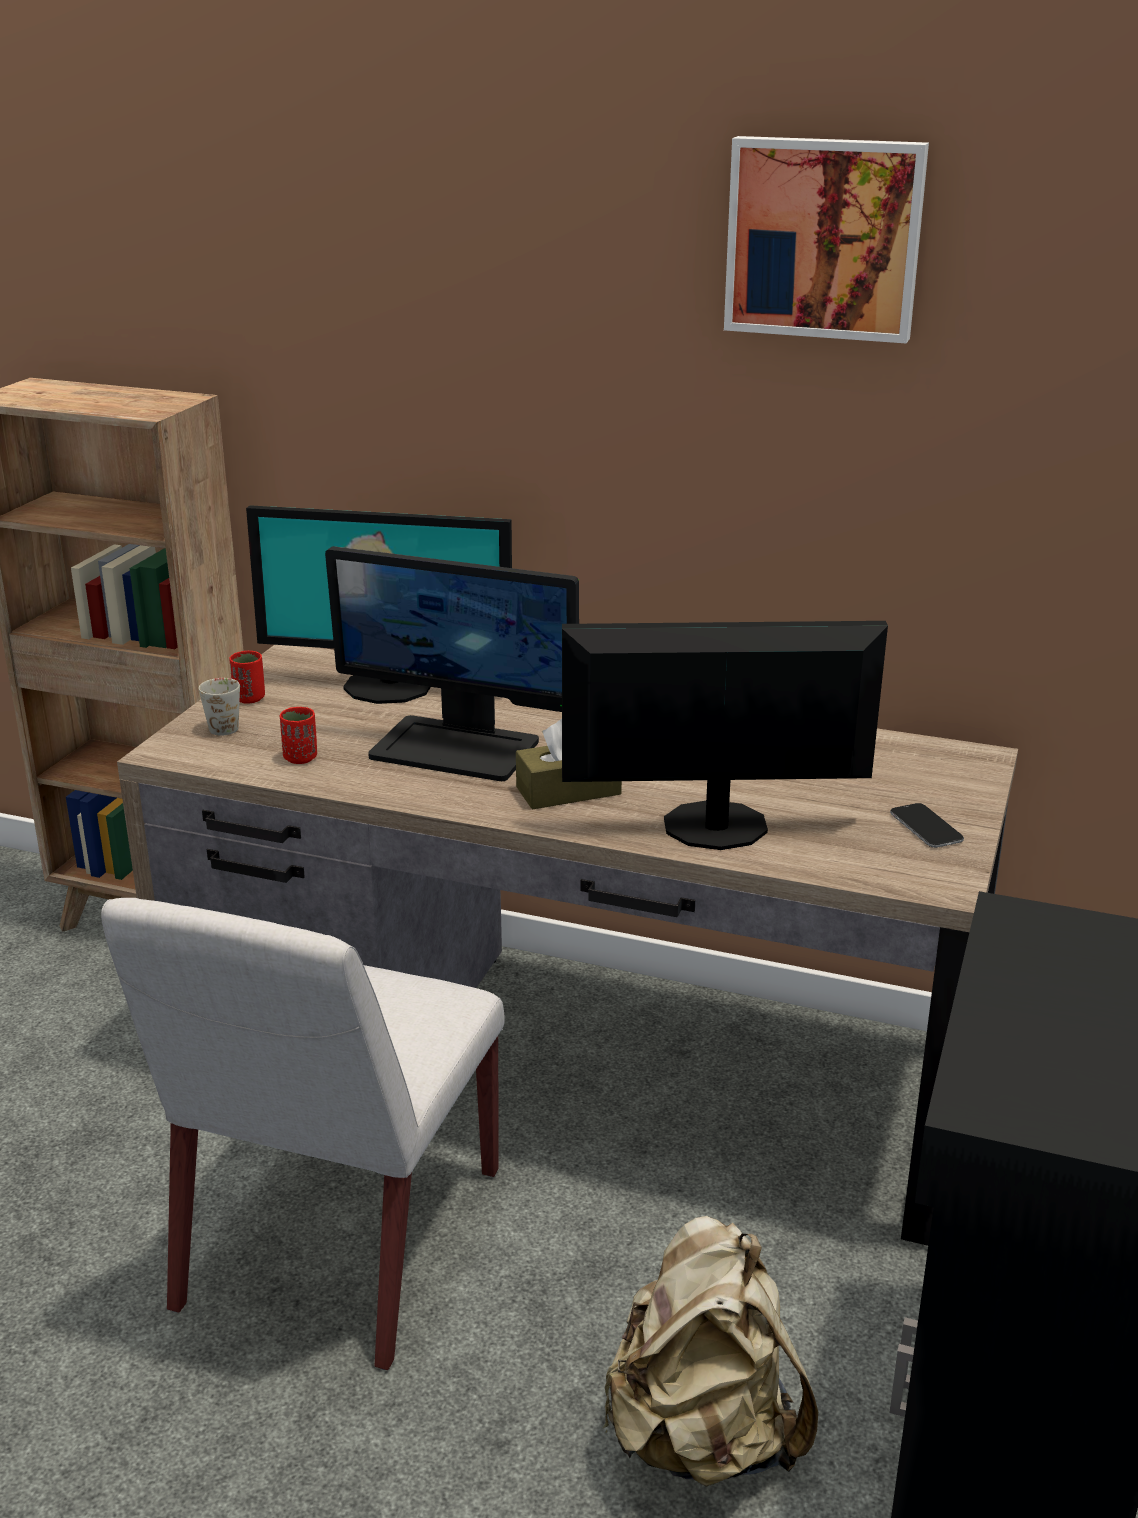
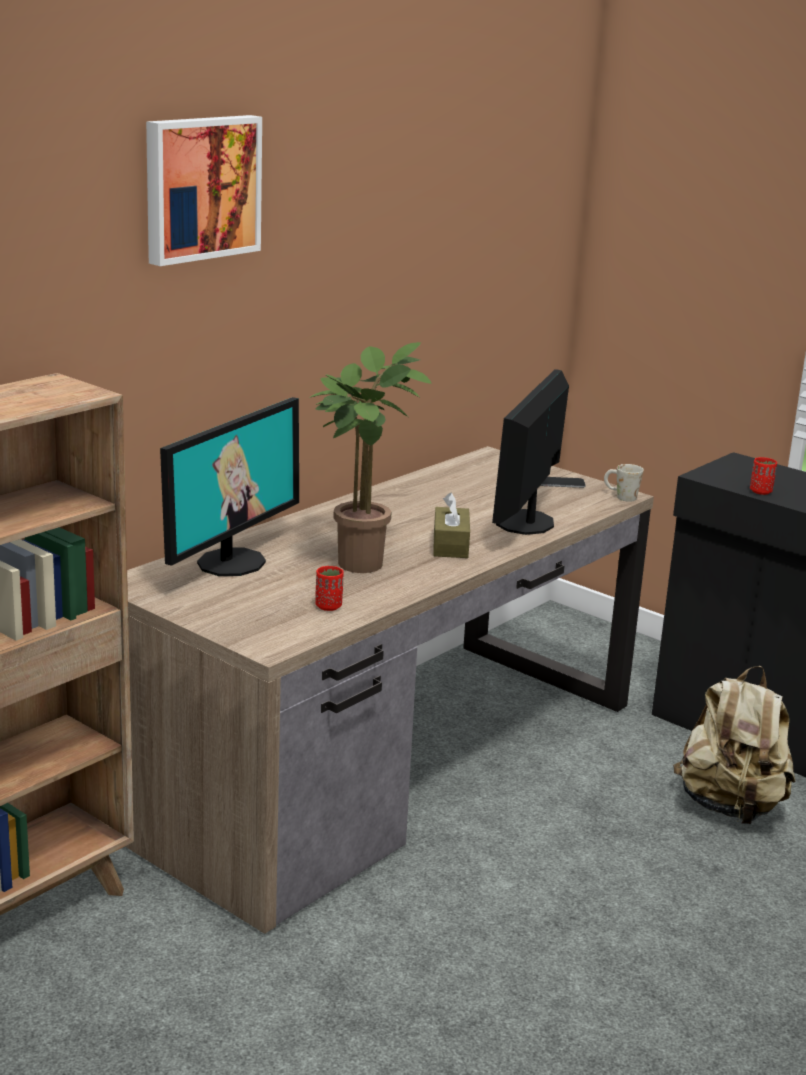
camera: 70 degrees left, 5 degrees down
white chair [101,898,505,1370] -> none
white mug [199,678,240,735] -> white mug moved to [604,464,644,502]
red cup [230,651,265,704] -> red cup moved to [750,457,777,495]
monitor [325,546,579,781] -> potted plant [309,342,432,573]
picture [724,136,929,343] -> picture moved to [146,115,262,266]

